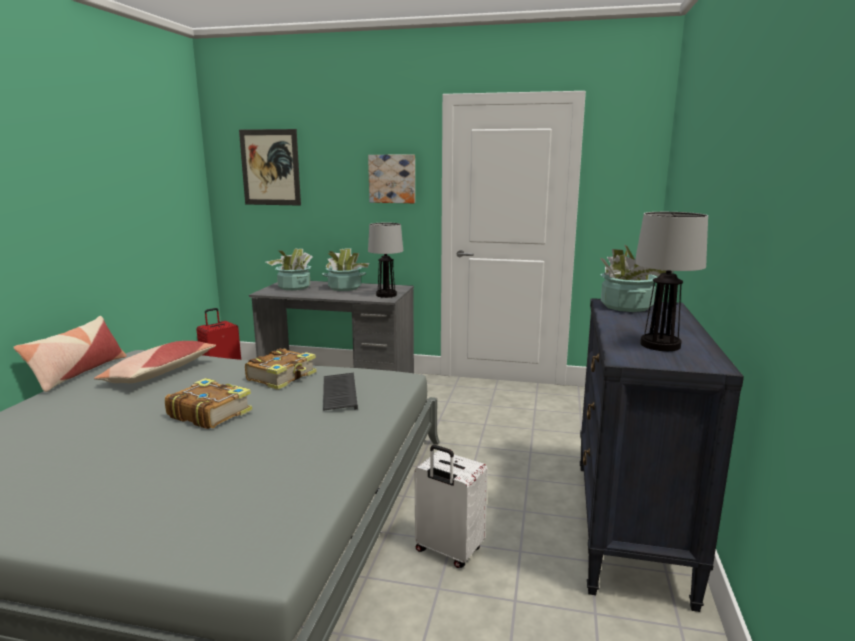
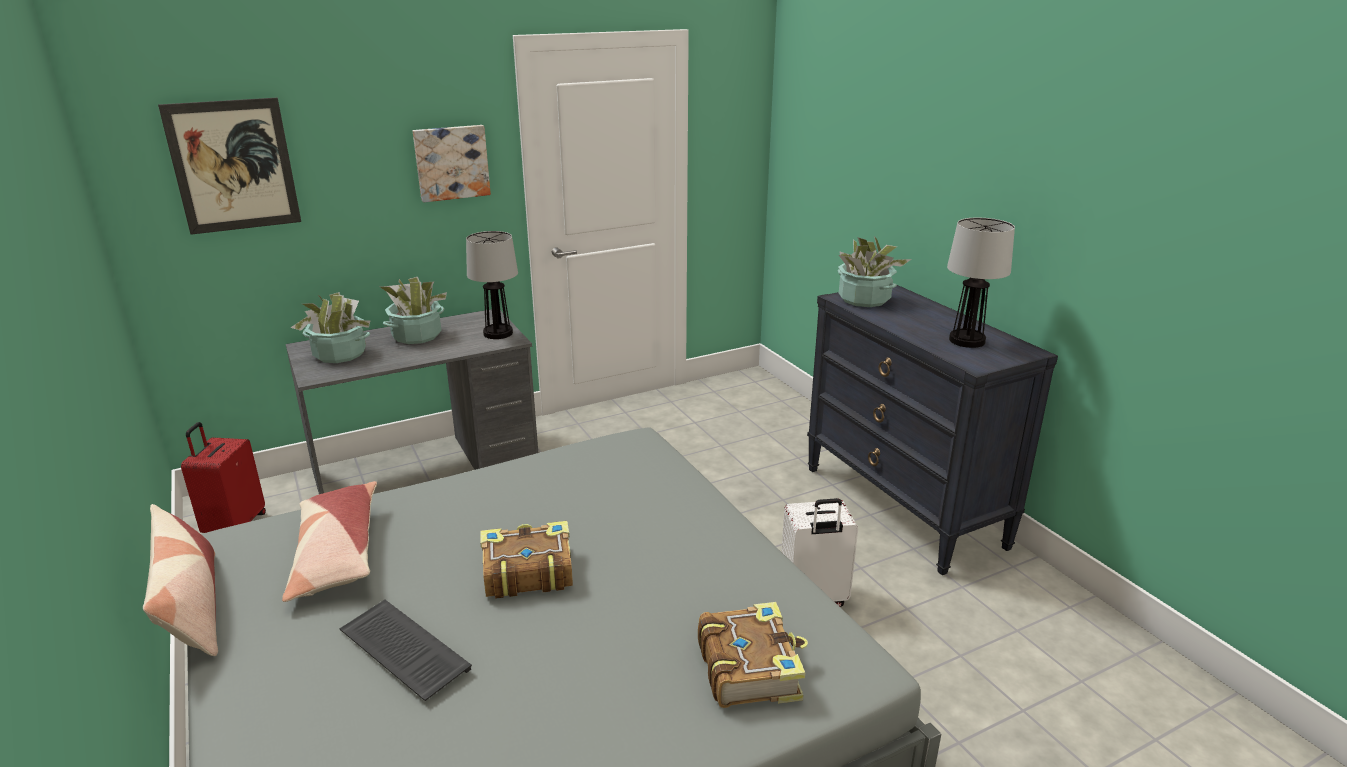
camera: 40 degrees left, 10 degrees up
book [245,349,316,390] -> book moved to [698,602,808,708]
keyboard [323,373,358,411] -> keyboard moved to [339,600,472,701]

